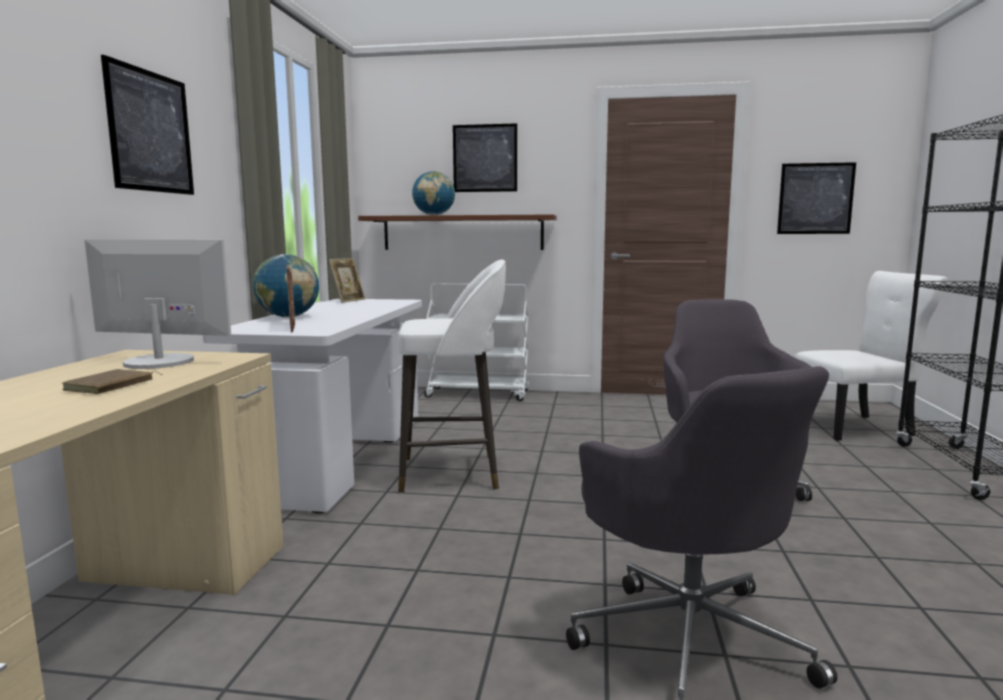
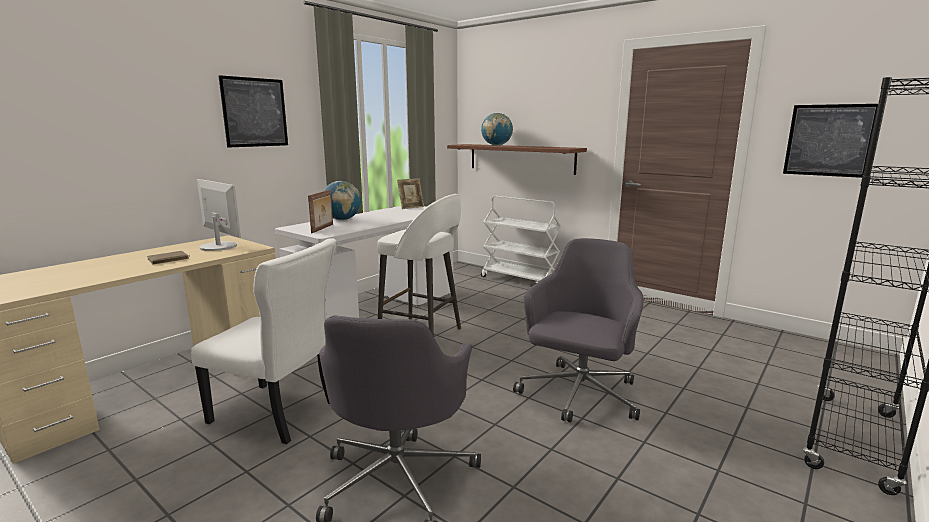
camera: 30 degrees right, 5 degrees up
picture [453,123,517,192] -> none
white chair [795,271,948,441] -> white chair moved to [191,238,336,444]

